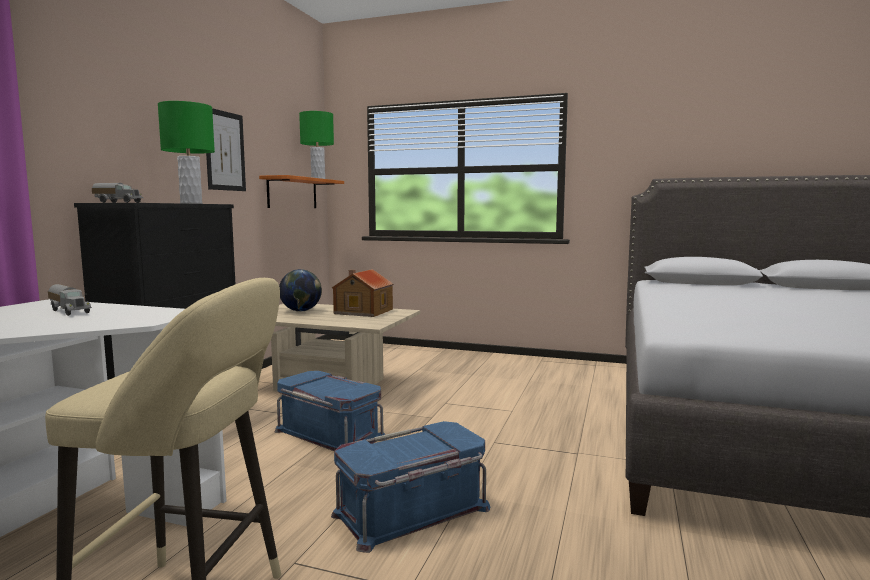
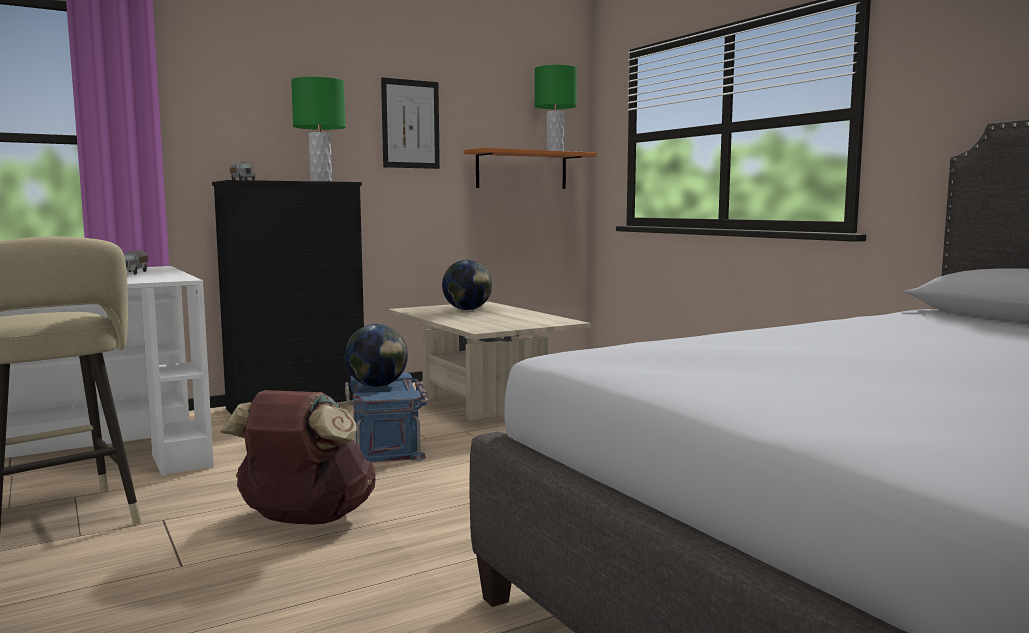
camera: 40 degrees right, 0 degrees up
blue storage box [331,421,490,553] -> brown backpack [220,390,376,525]
toy house [332,269,393,317] -> none
none -> globe [345,324,408,387]

